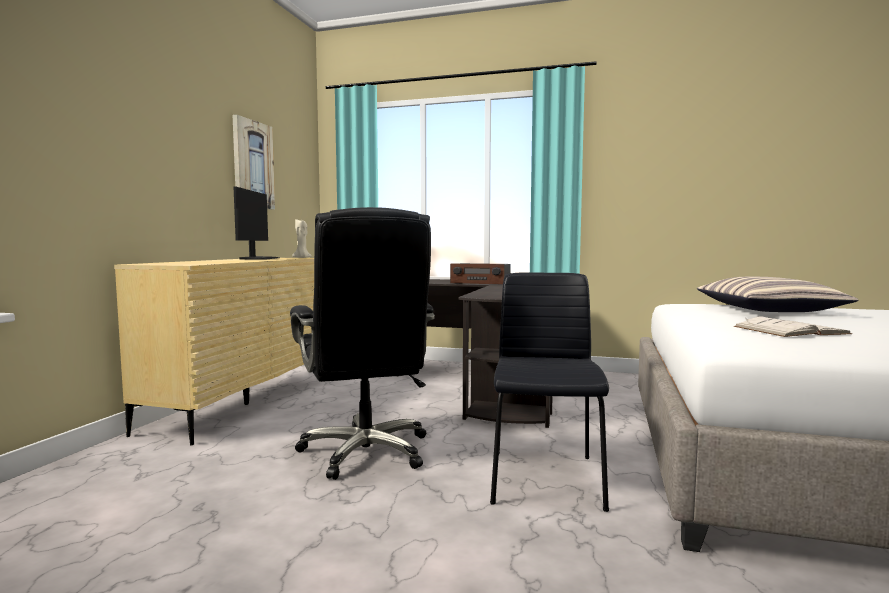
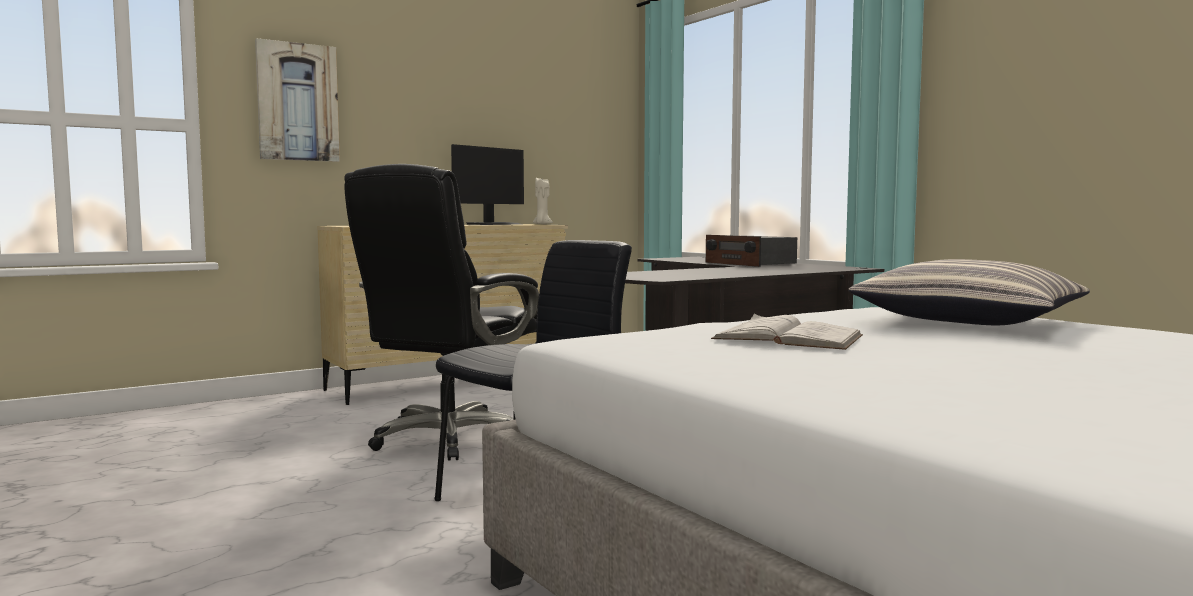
camera: 40 degrees right, 0 degrees up
picture [232,115,275,210] -> picture moved to [255,38,340,162]

